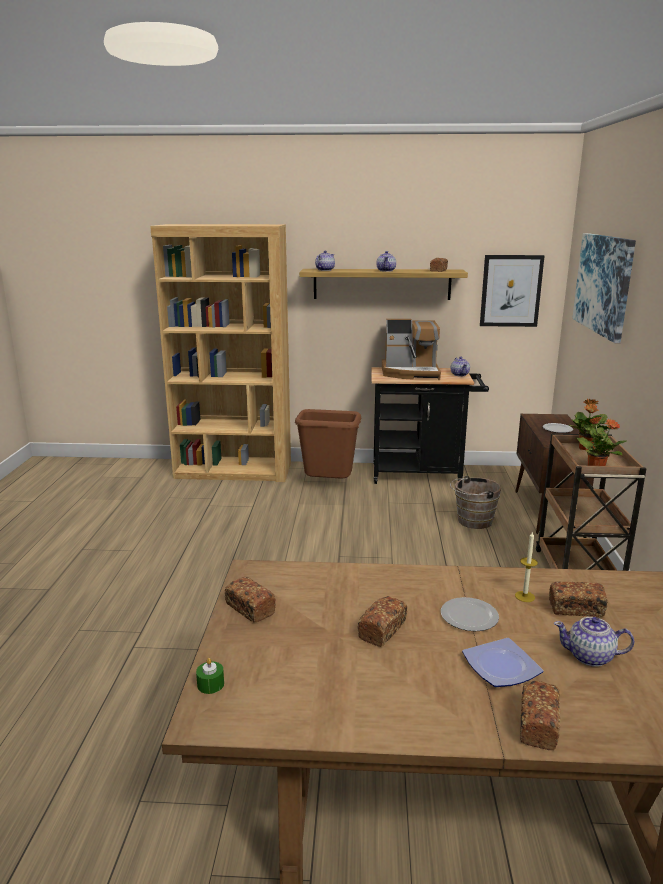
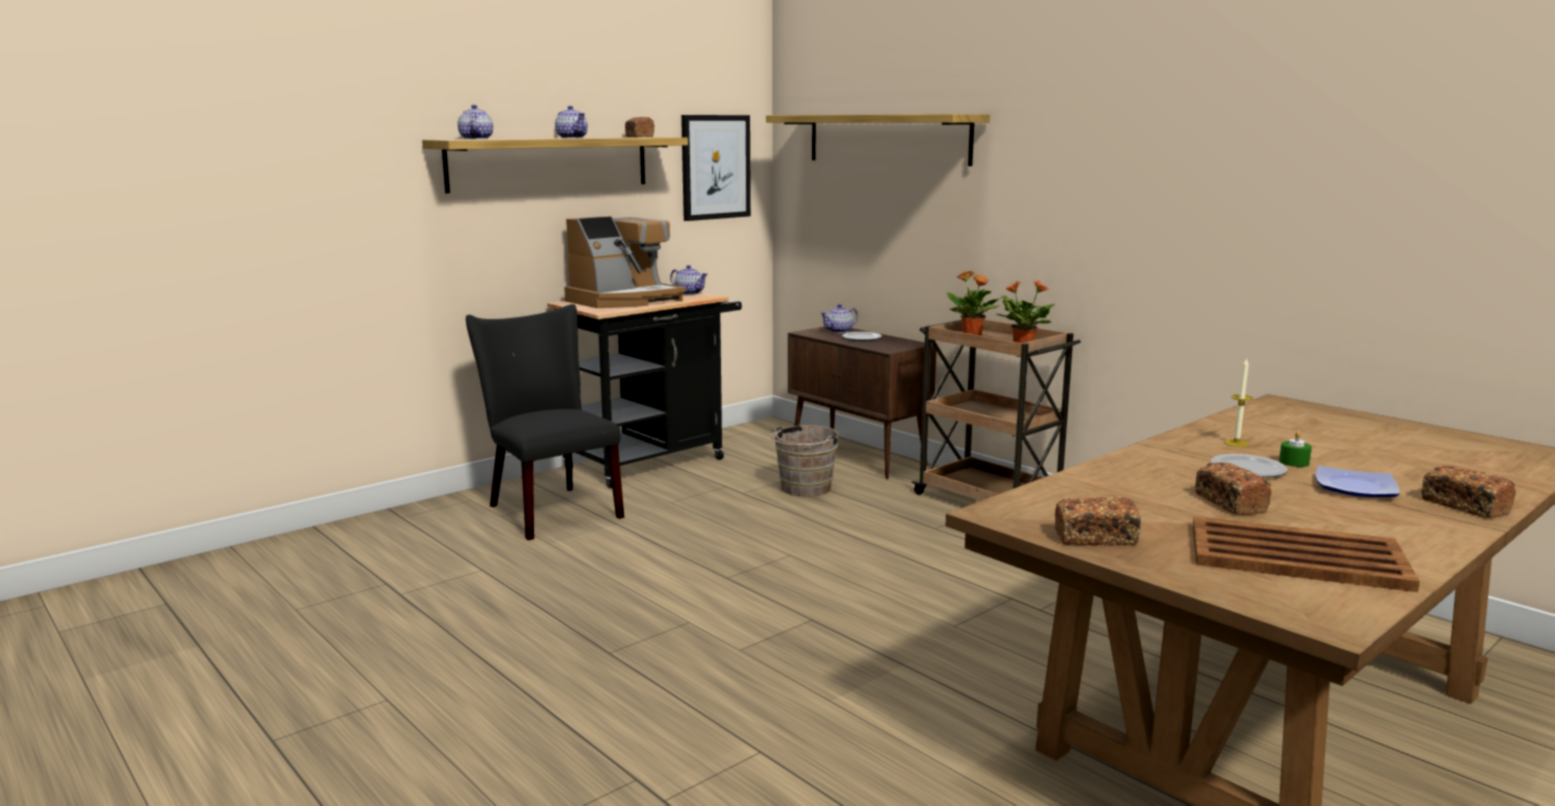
camera: 45 degrees left, 5 degrees down
brown bookcase [150,224,291,482] -> none
green candle [196,658,224,694] -> green candle moved to [1279,431,1312,467]
brown trash can [295,409,361,478] -> black chair [466,304,624,540]
bread [549,582,607,617] -> none
teapot [554,617,634,667] -> teapot moved to [820,304,858,333]
picture [572,233,636,343] -> shelf [766,114,990,166]
none -> brown tray [1193,516,1420,592]

